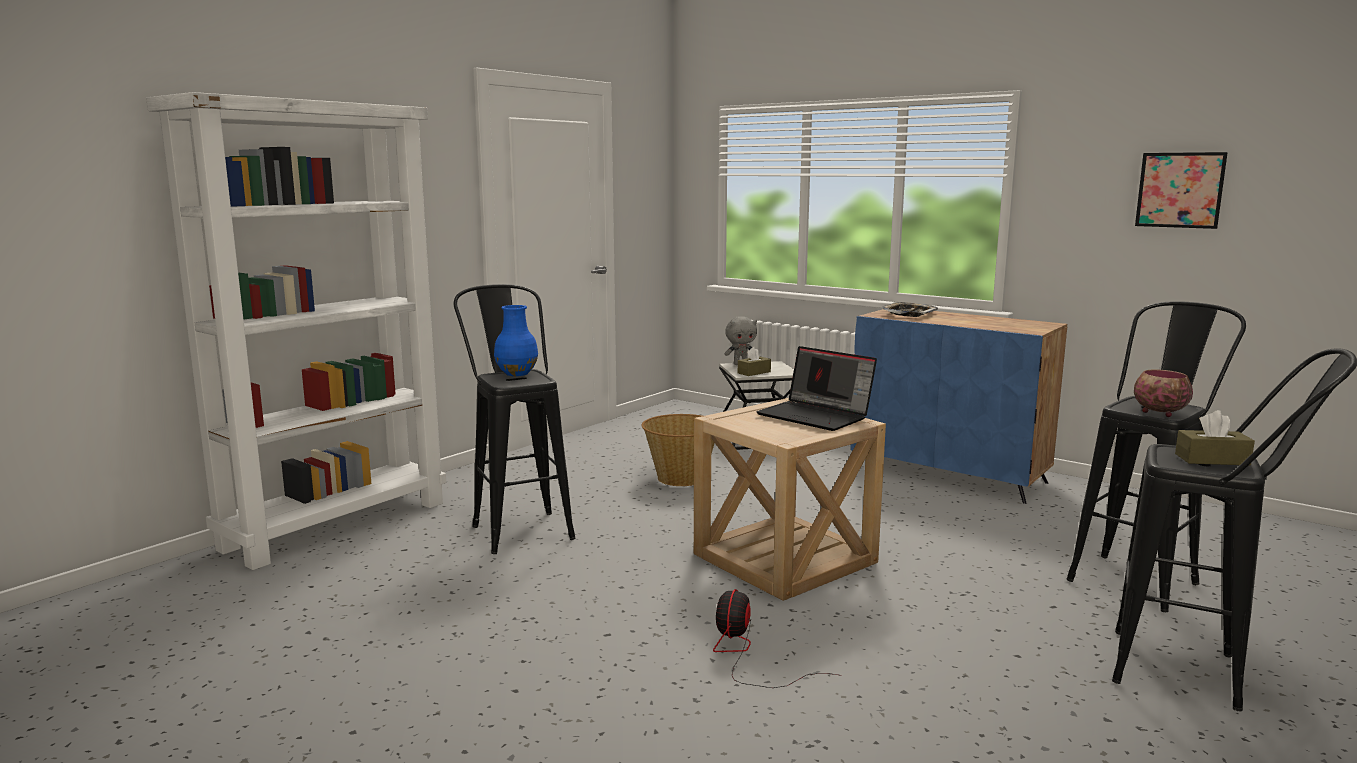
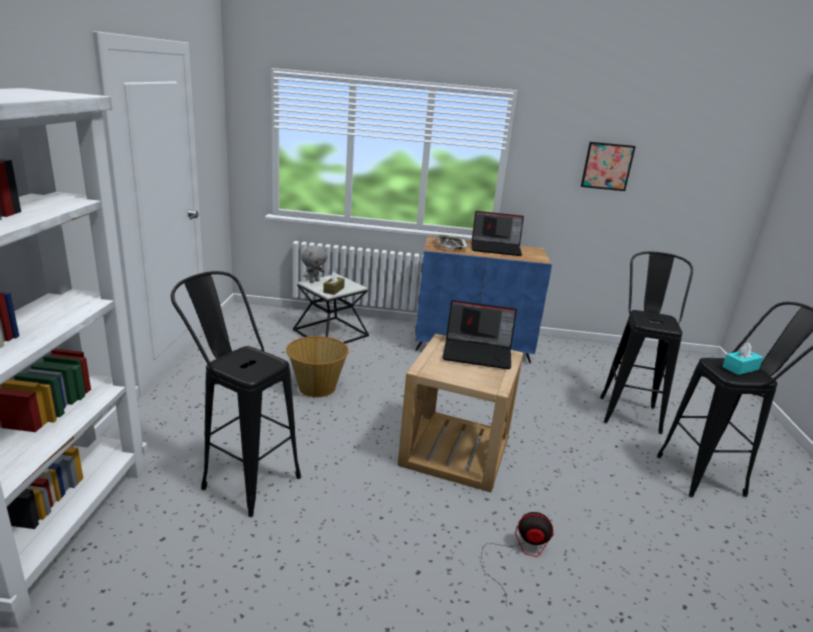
camera: 35 degrees left, 10 degrees up
blue vase [494,305,538,376] -> none
fan [713,589,841,688] -> fan turned 120 degrees clockwise [480,512,554,607]
bowl [1134,370,1193,417] -> none
brown tissue box [1175,410,1255,466] -> turquoise tissue box [722,342,763,375]
none -> laptop [472,211,524,256]

